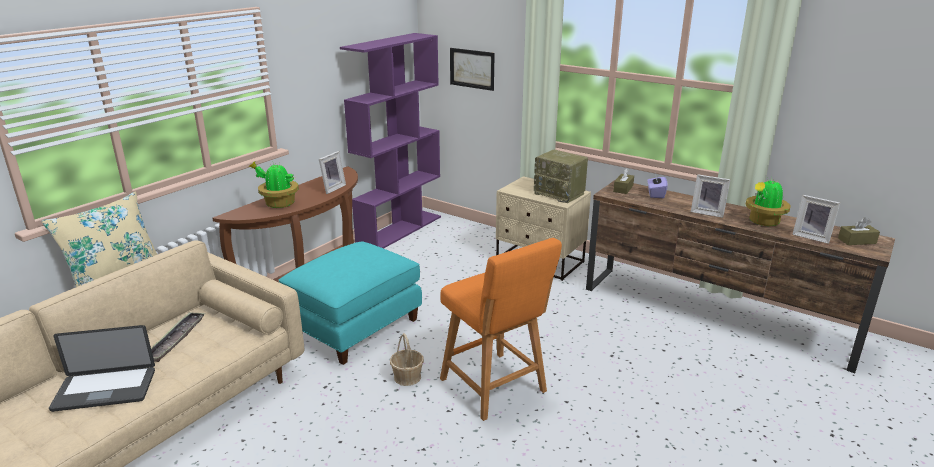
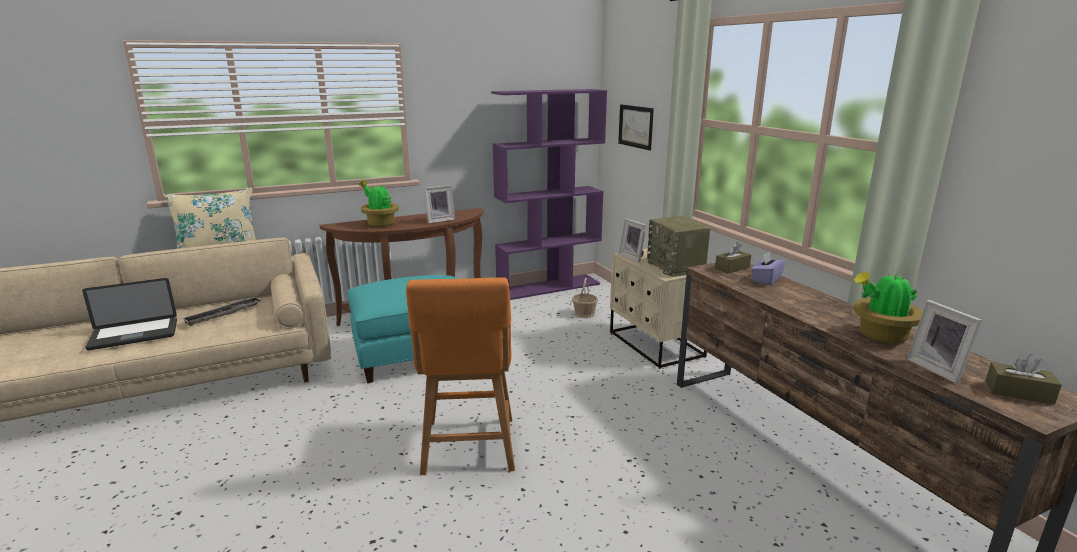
camera: 30 degrees right, 5 degrees down
laptop [49,325,155,412] -> laptop turned 45 degrees counterclockwise [82,278,177,350]
basket [390,333,424,386] -> basket moved to [572,278,598,318]
picture frame [691,174,731,218] -> picture frame moved to [619,218,647,262]

